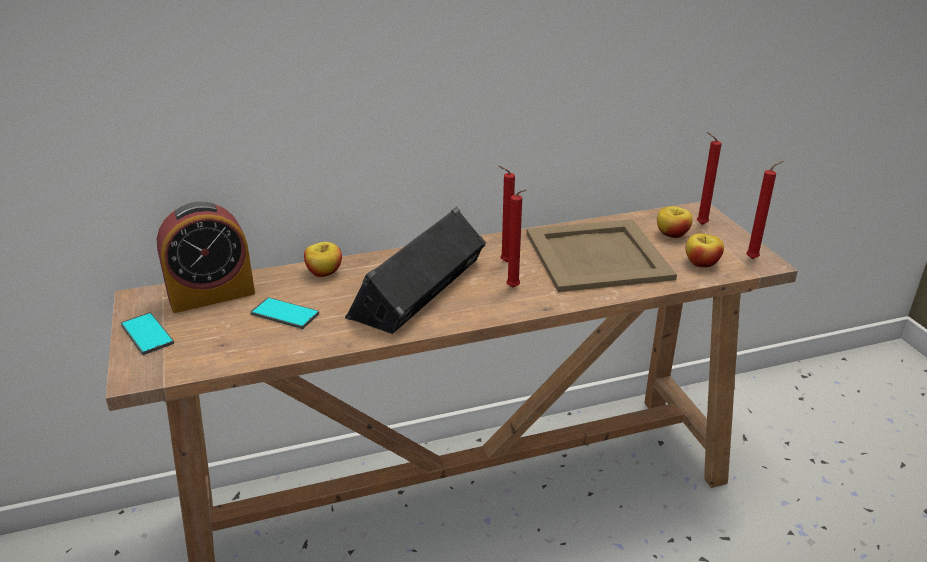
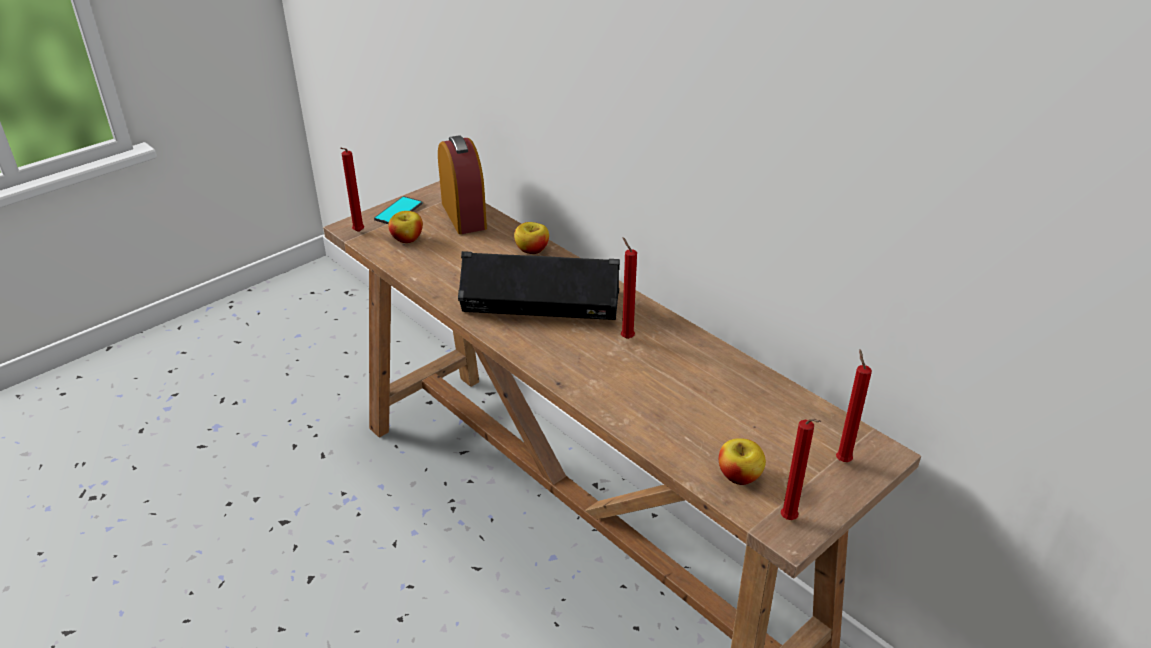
camera: 65 degrees right, 5 degrees up
alarm clock [157,202,255,313] -> alarm clock turned 150 degrees counterclockwise [438,135,487,234]
phone [250,297,319,329] -> none
red candle [506,189,527,288] -> red candle moved to [340,148,364,232]
beige tray [526,219,677,292] -> none
apple [657,206,693,238] -> apple moved to [389,211,423,243]

